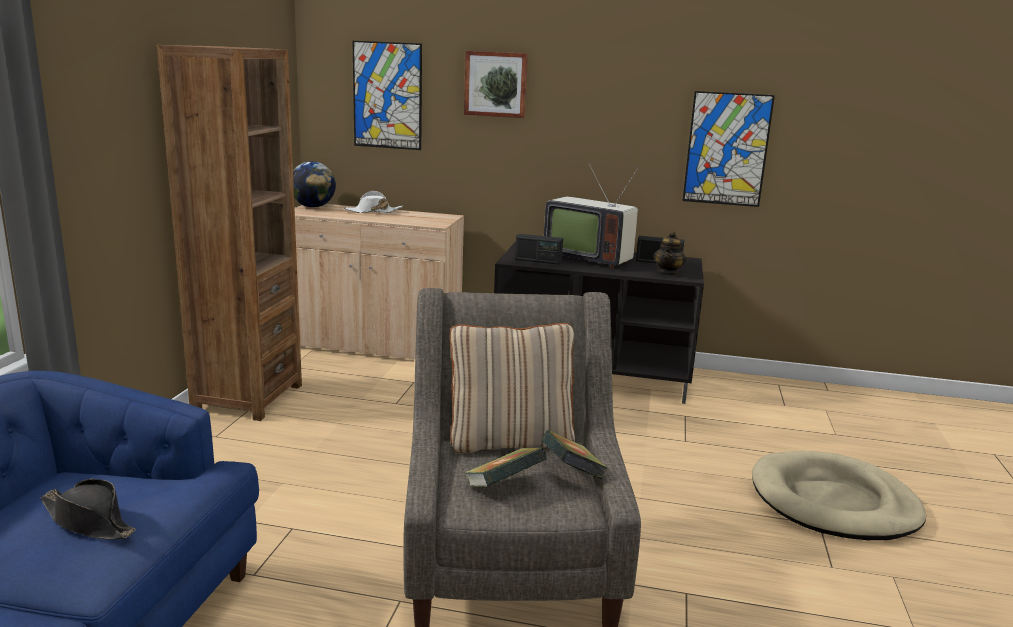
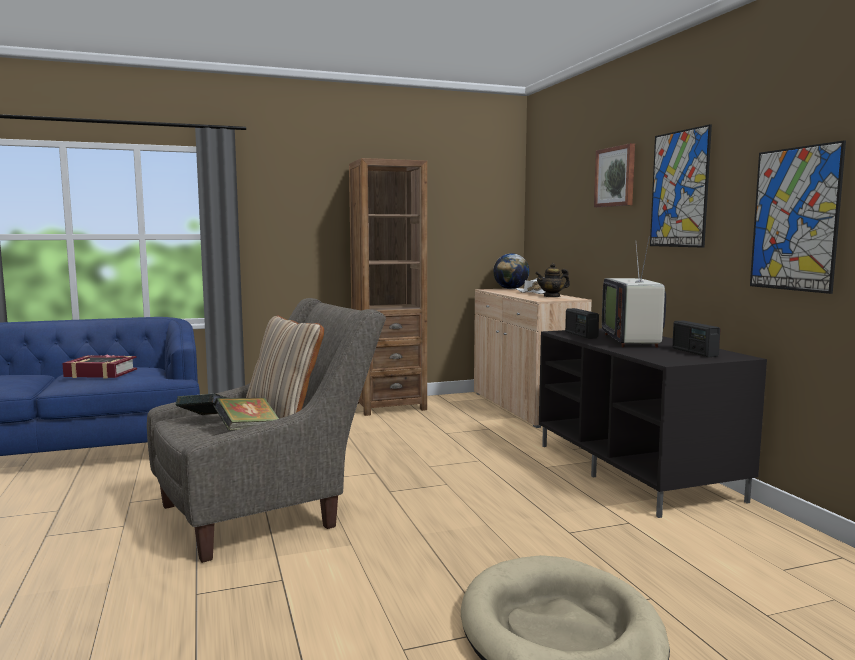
camera: 60 degrees right, 10 degrees down
black hat [40,479,135,539] -> book [62,355,137,378]
picture [352,41,422,150] -> picture moved to [650,124,712,248]
teapot [654,231,686,276] -> teapot moved to [535,263,570,297]

